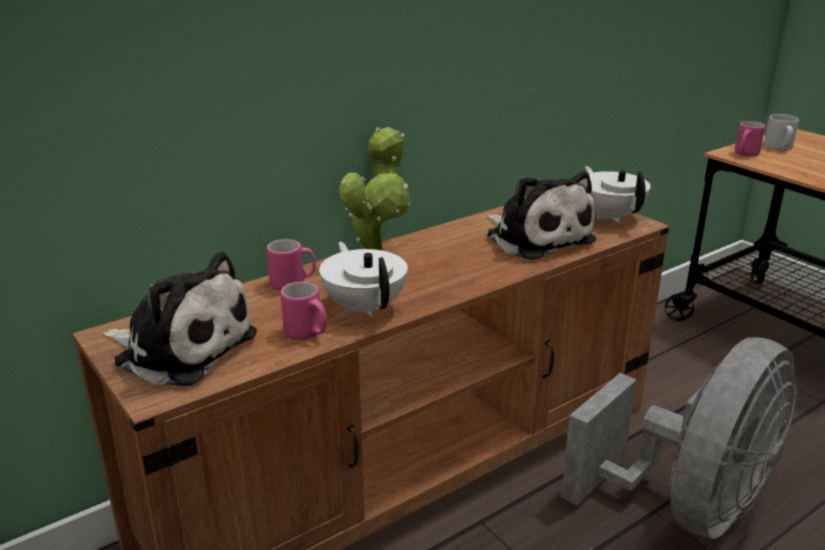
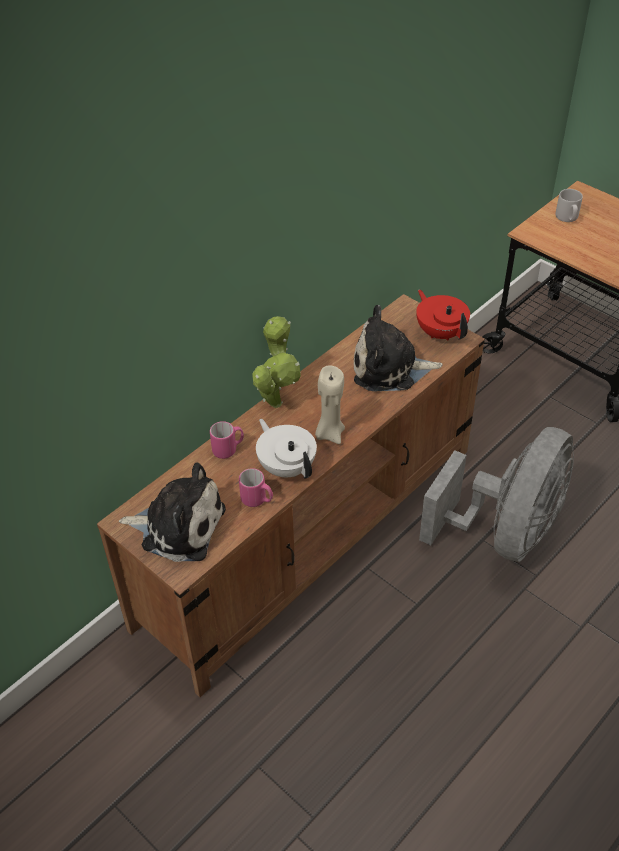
camera: 10 degrees left, 20 degrees up
plush toy [487,171,596,260] -> plush toy turned 135 degrees clockwise [354,305,443,391]
white teapot [585,166,651,223] -> red teapot [416,290,470,340]
pink mug [735,121,765,157] -> none
none -> beige candle [315,365,345,444]

